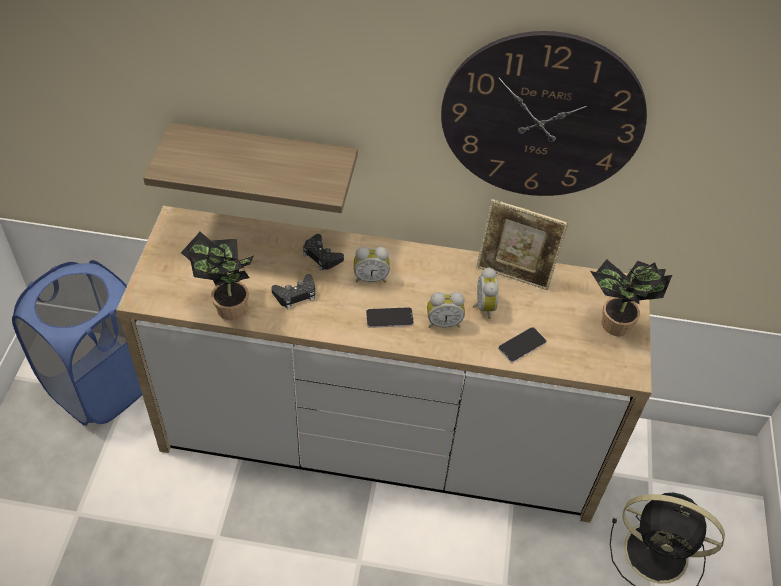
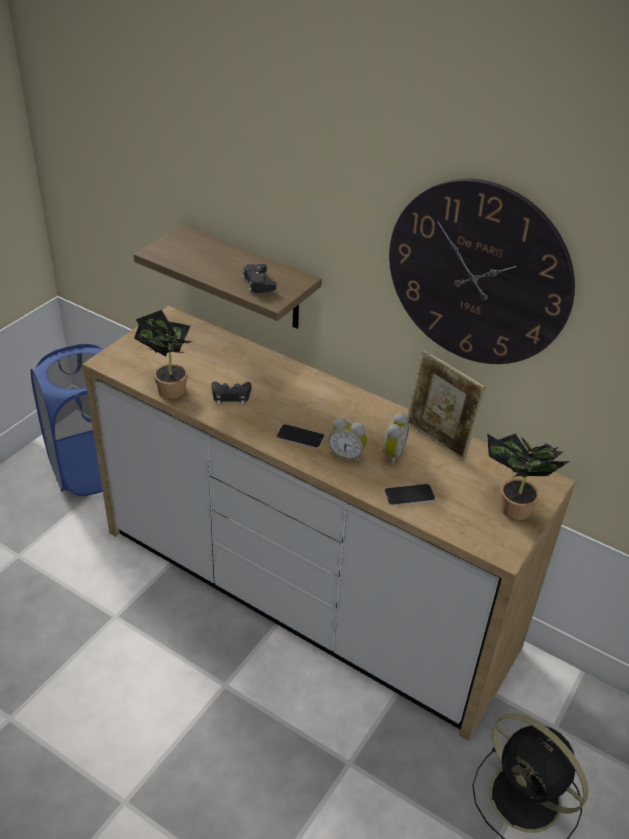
camera: 25 degrees right, 10 degrees down
black game controller [303,234,344,271] -> black game controller moved to [242,264,277,293]
alarm clock [354,247,390,283] -> none

